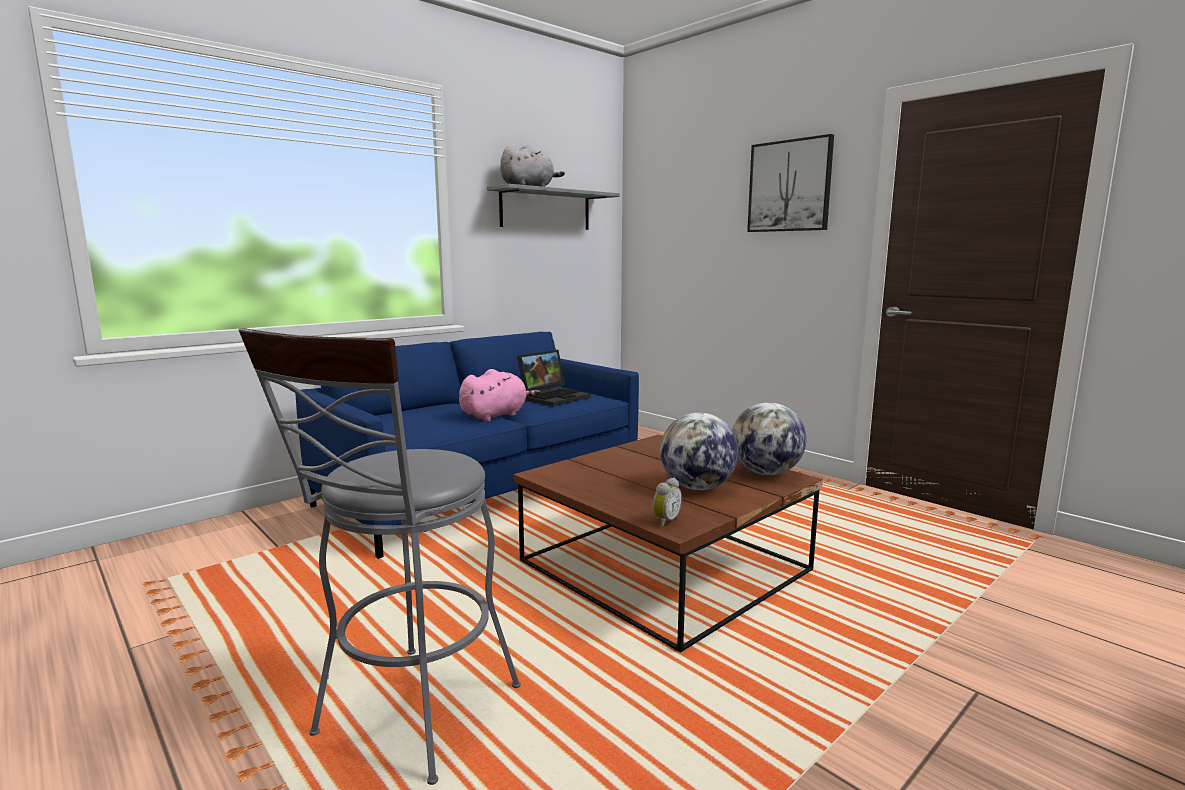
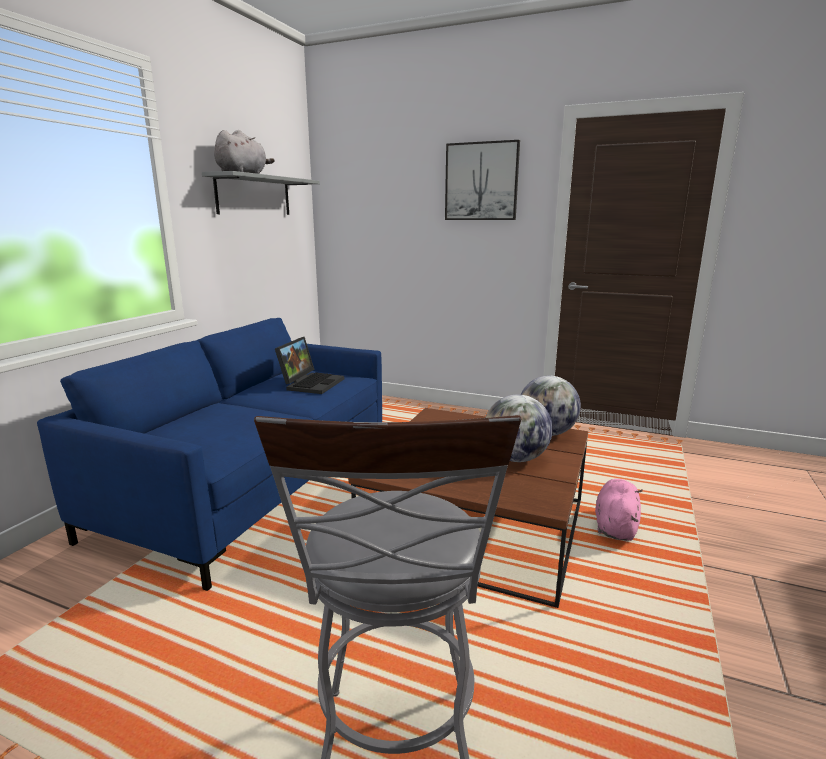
camera: 25 degrees left, 5 degrees up
pink plush toy [459,369,540,422] -> pink plush toy moved to [595,479,642,541]
alarm clock [653,478,682,527] -> none

